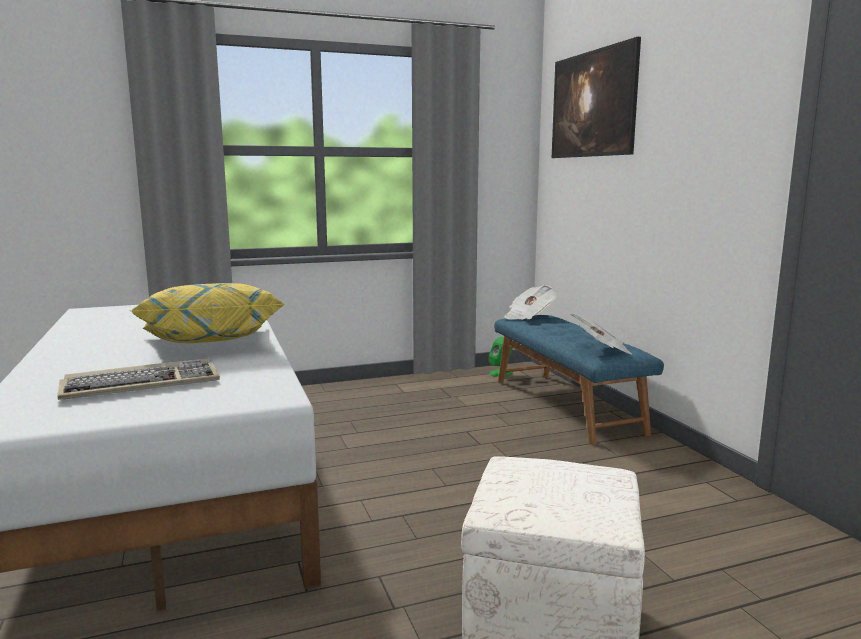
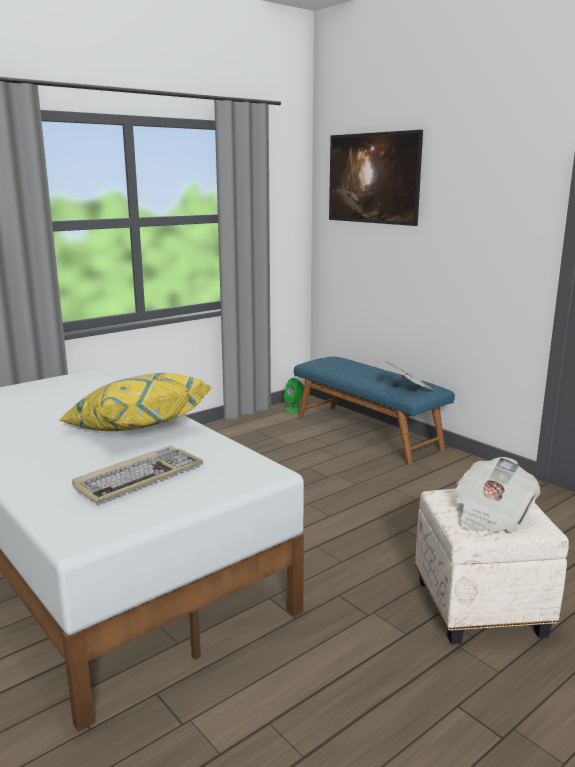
camera: 20 degrees left, 5 degrees up
newspaper [504,285,557,320] -> newspaper moved to [455,457,540,532]

